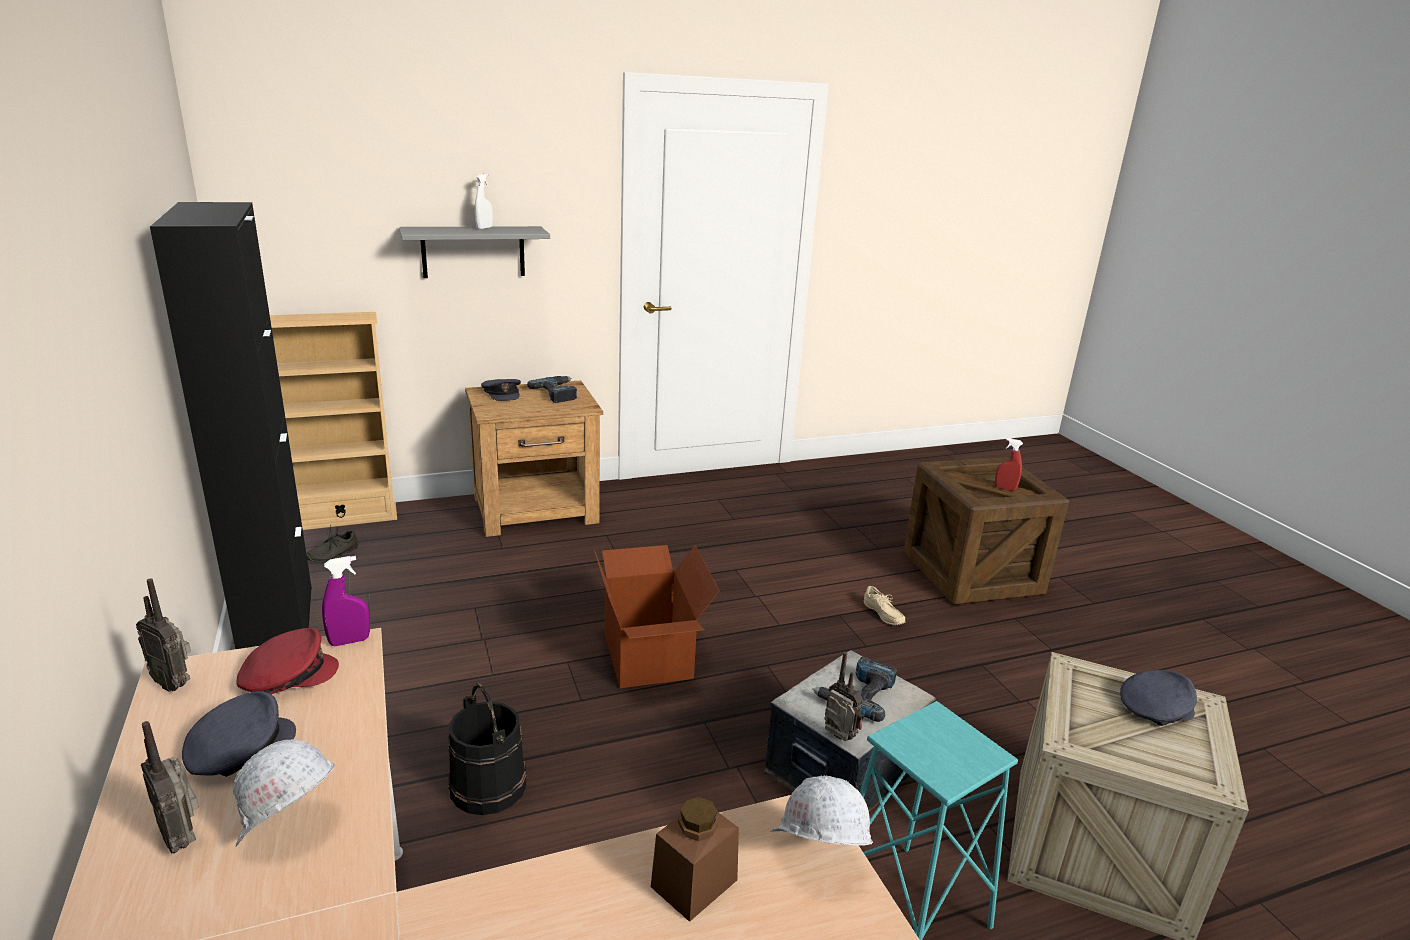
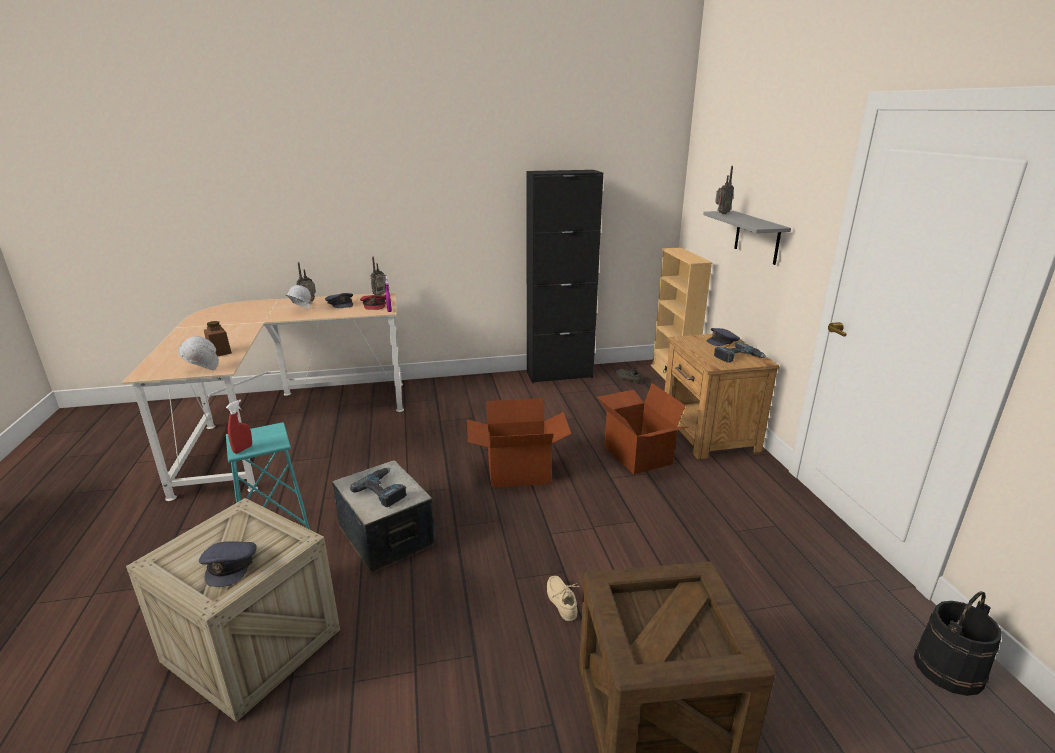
camera: 100 degrees right, 0 degrees up
black bucket [448,683,527,815] -> black bucket moved to [914,591,1002,696]
white spray bottle [475,174,493,230] -> none
radio [824,652,864,741] -> radio moved to [715,166,734,214]
beige shoe [864,586,905,625] -> beige shoe turned 90 degrees clockwise [547,576,580,621]
red spray bottle [995,438,1023,491] -> red spray bottle moved to [226,399,252,454]
none -> cardboard box [597,383,688,474]

